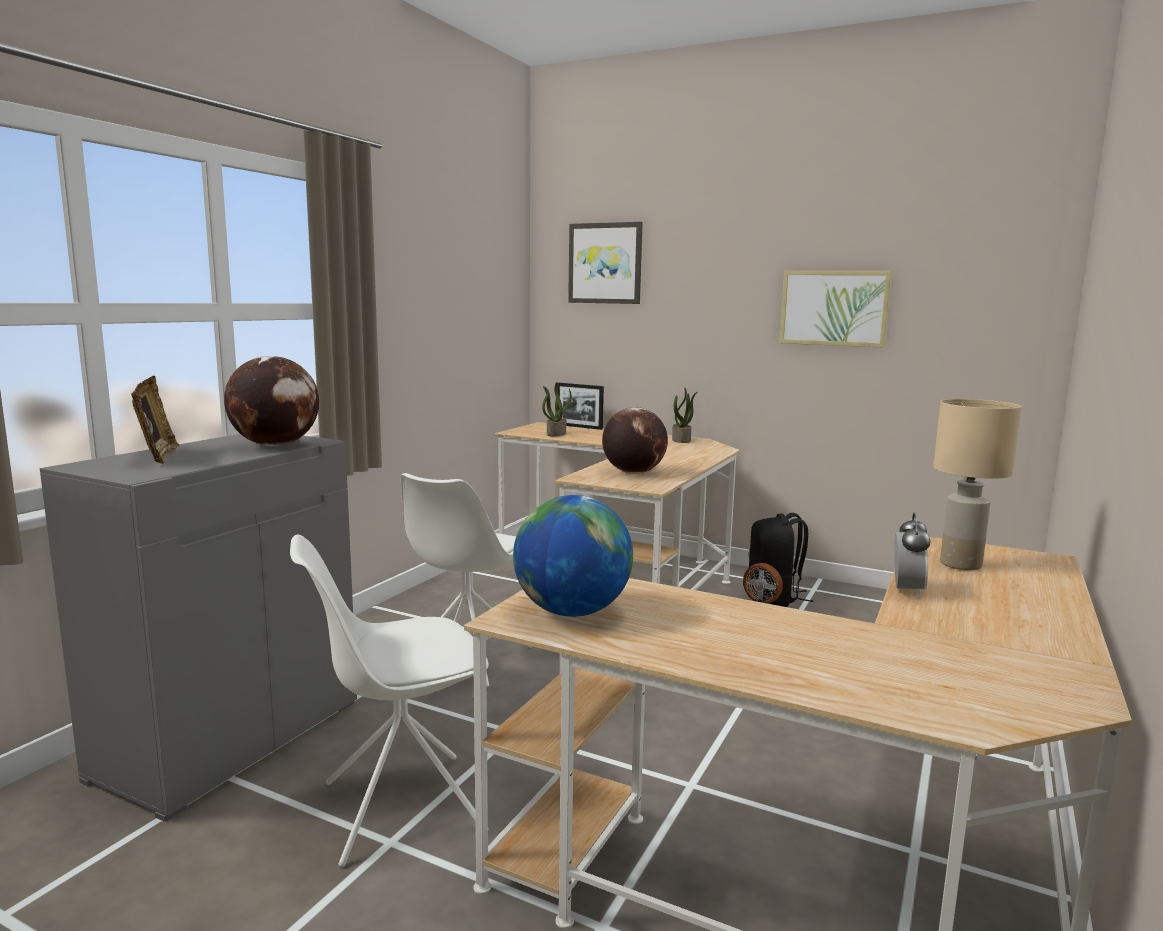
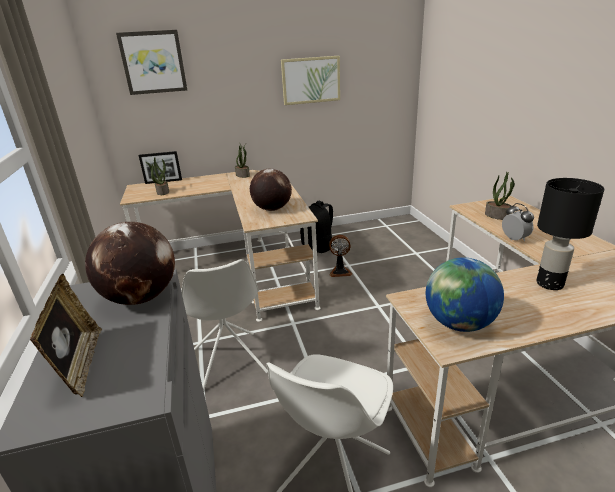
camera: 40 degrees left, 15 degrees up
picture frame [131,376,180,464] -> picture frame turned 45 degrees clockwise [30,274,102,397]
beige table lamp [933,399,1022,570] -> potted plant [485,172,515,220]
none -> black table lamp [537,178,604,290]

